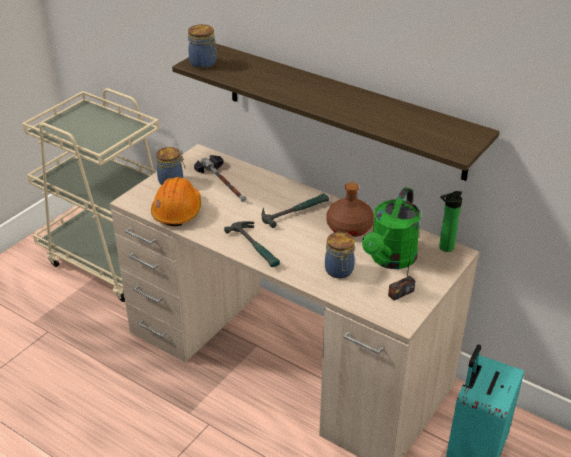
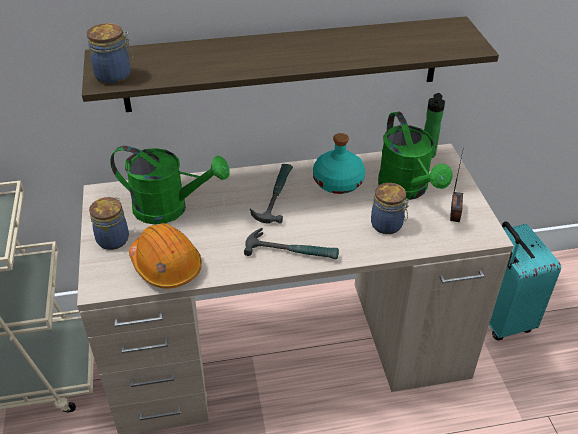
camera: 45 degrees left, 5 degrees up
hammer [194,155,246,202] -> green watering can [110,146,230,225]
brown bottle [327,182,374,237] -> turquoise bottle [313,133,365,194]

